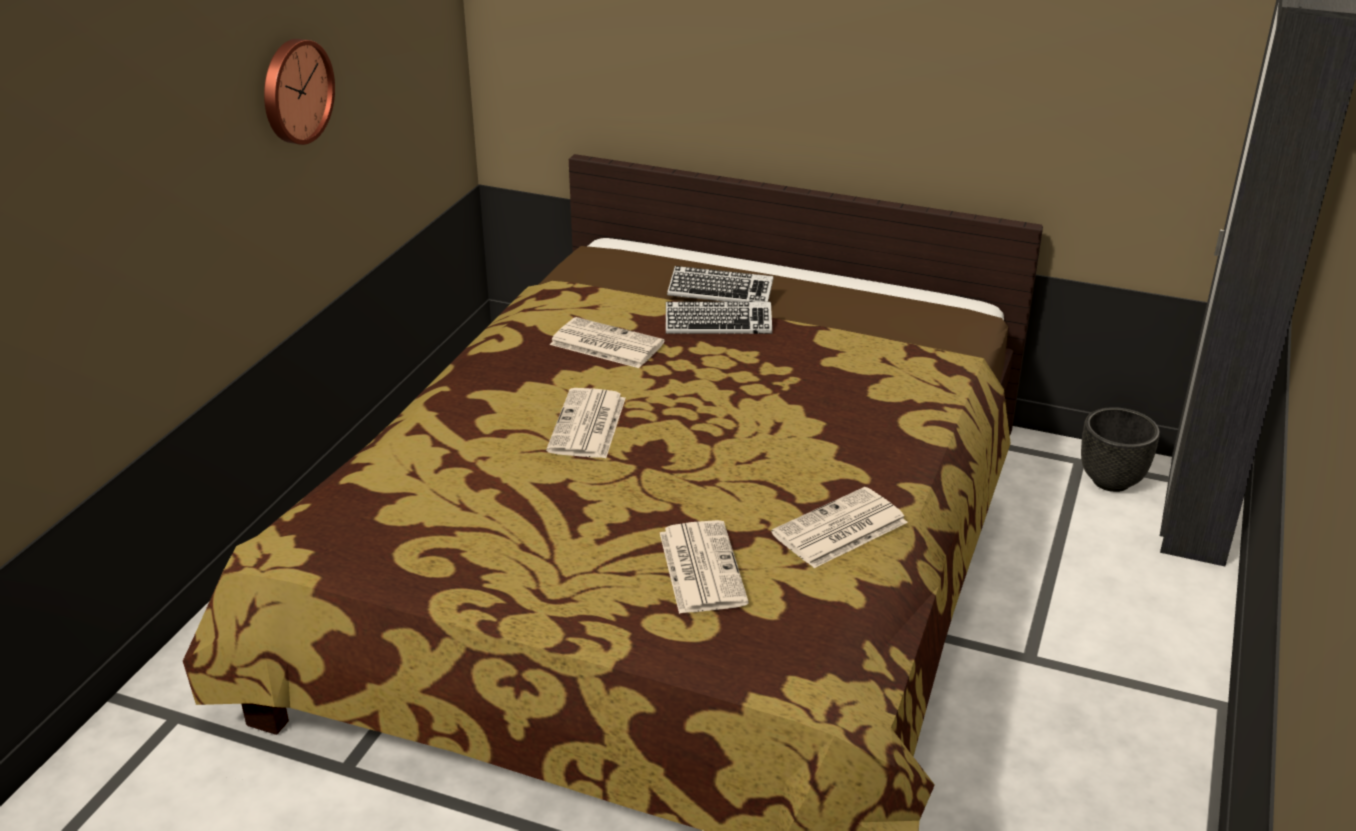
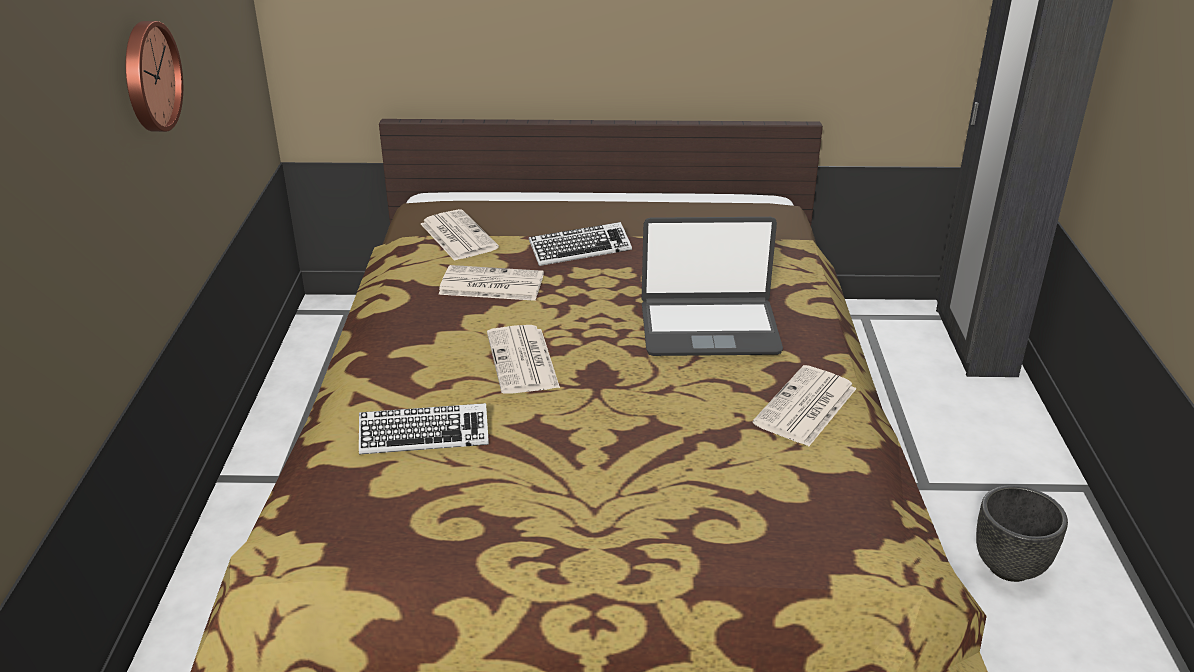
camera: 20 degrees left, 0 degrees up
newspaper [660,520,749,614] -> newspaper moved to [421,209,499,261]
keyboard [667,266,774,302] -> keyboard moved to [359,403,489,455]
black planter [1081,407,1160,492] -> black planter moved to [976,485,1068,582]
none -> laptop [642,217,783,356]

